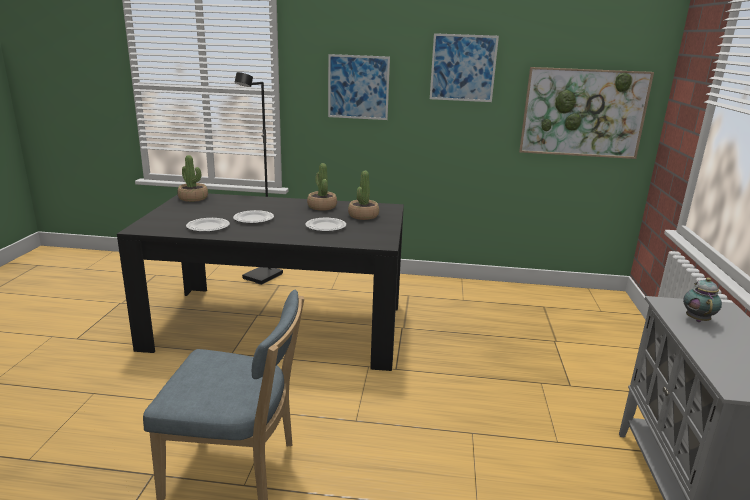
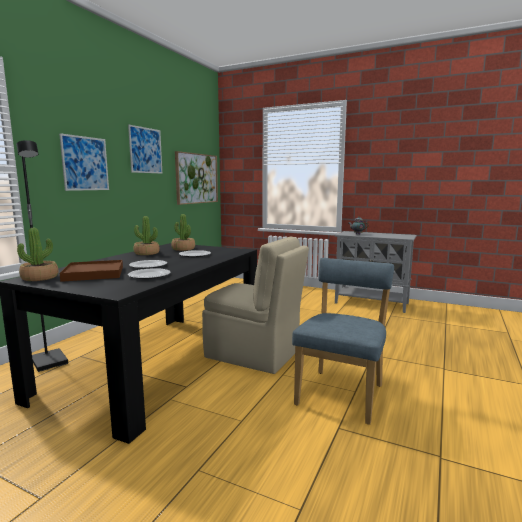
camera: 70 degrees left, 10 degrees down
none -> brown tray [59,260,123,282]
none -> beige chair [202,237,309,374]

